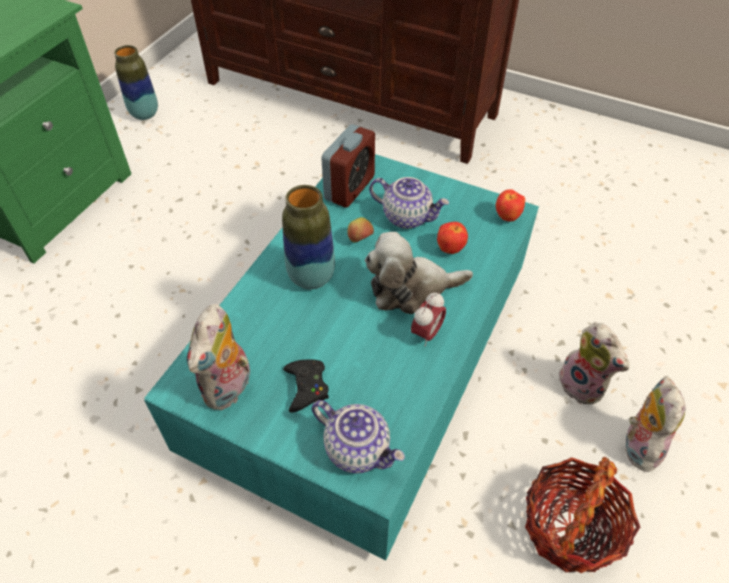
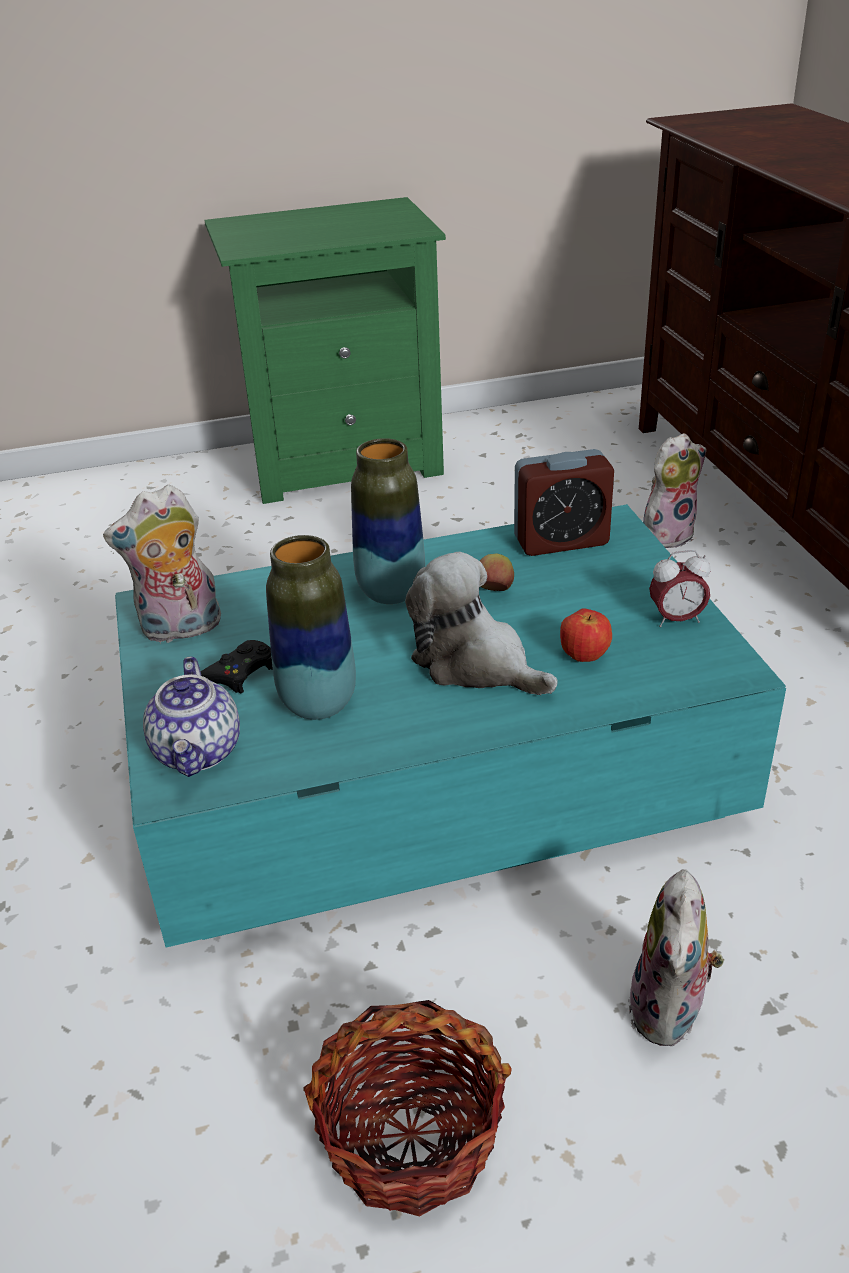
camera: 50 degrees right, 15 degrees down
vase [114,45,158,120] -> vase moved to [266,535,356,720]
teapot [369,177,449,229] -> none
alarm clock [411,292,446,347] -> alarm clock moved to [649,550,711,627]
apple [496,189,525,222] -> none
plush toy [623,376,685,476] -> plush toy moved to [643,433,707,548]

